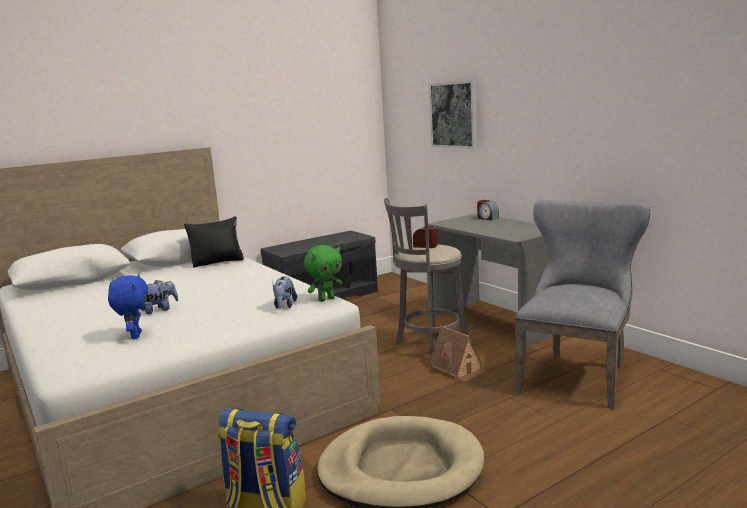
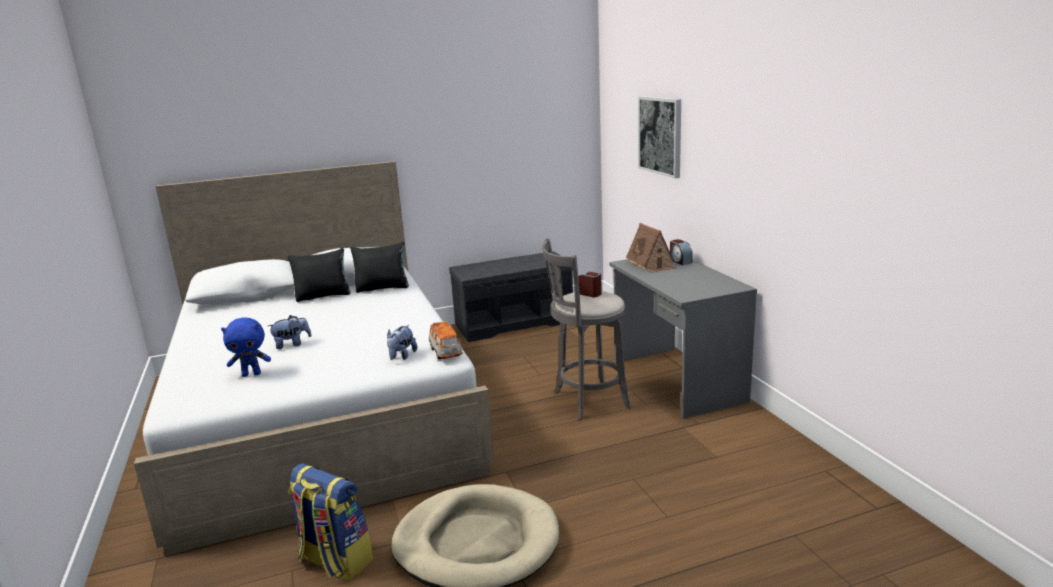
camera: 15 degrees right, 5 degrees up
blue plush toy [108,274,148,339] -> blue plush toy turned 75 degrees clockwise [221,318,271,377]
green plush toy [304,245,343,302] -> toy car [429,321,463,359]
toy house [430,325,486,381] -> toy house moved to [626,223,676,273]
grey chair [515,200,650,409] -> none
none -> black pillow [288,248,351,302]

